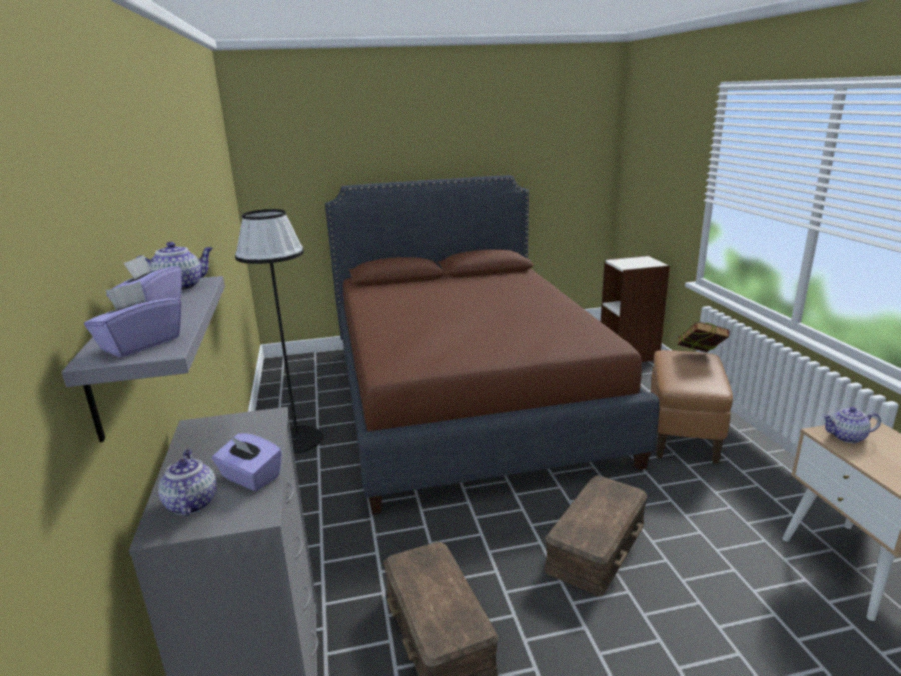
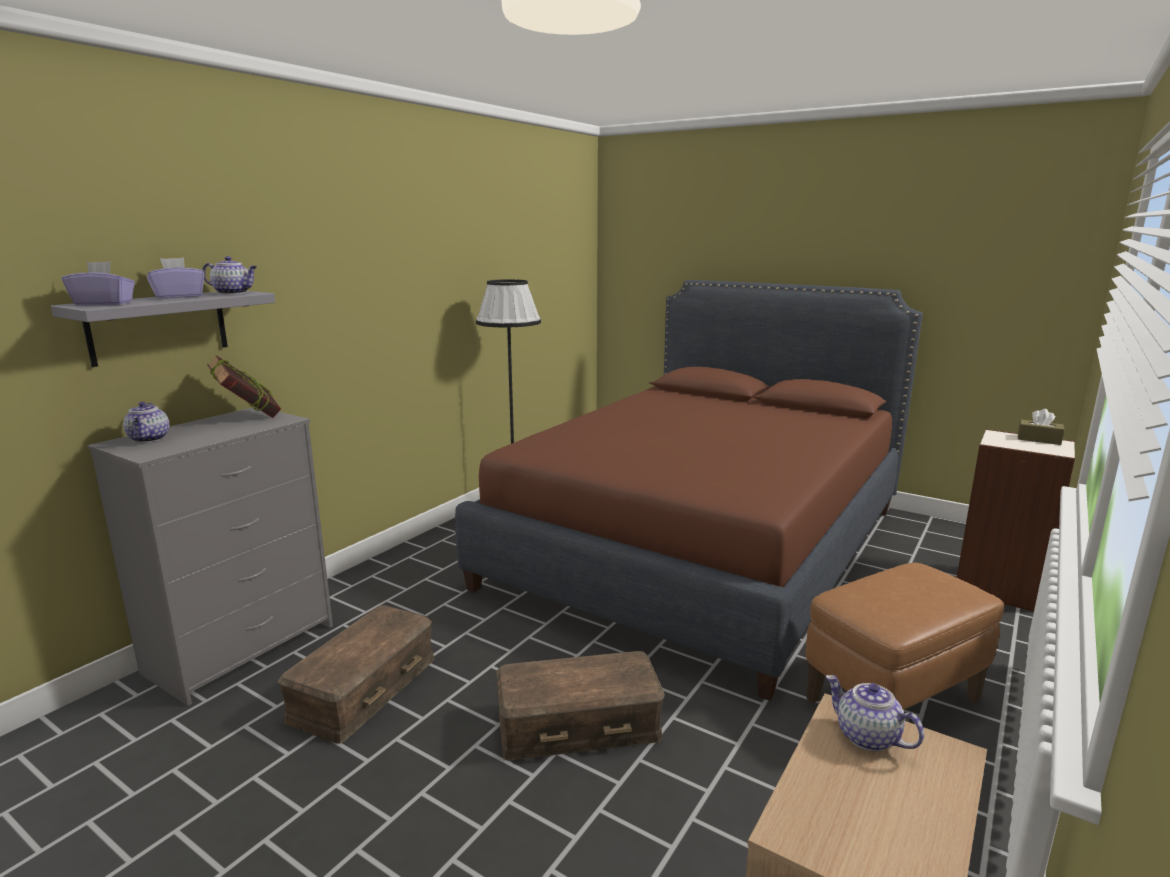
camera: 45 degrees right, 5 degrees down
teapot [158,450,217,516] -> teapot turned 135 degrees clockwise [123,402,170,443]
purple tissue box [212,433,282,491] -> none
book [677,321,729,352] -> book moved to [207,355,281,418]
none -> brown tissue box [1018,409,1065,445]

